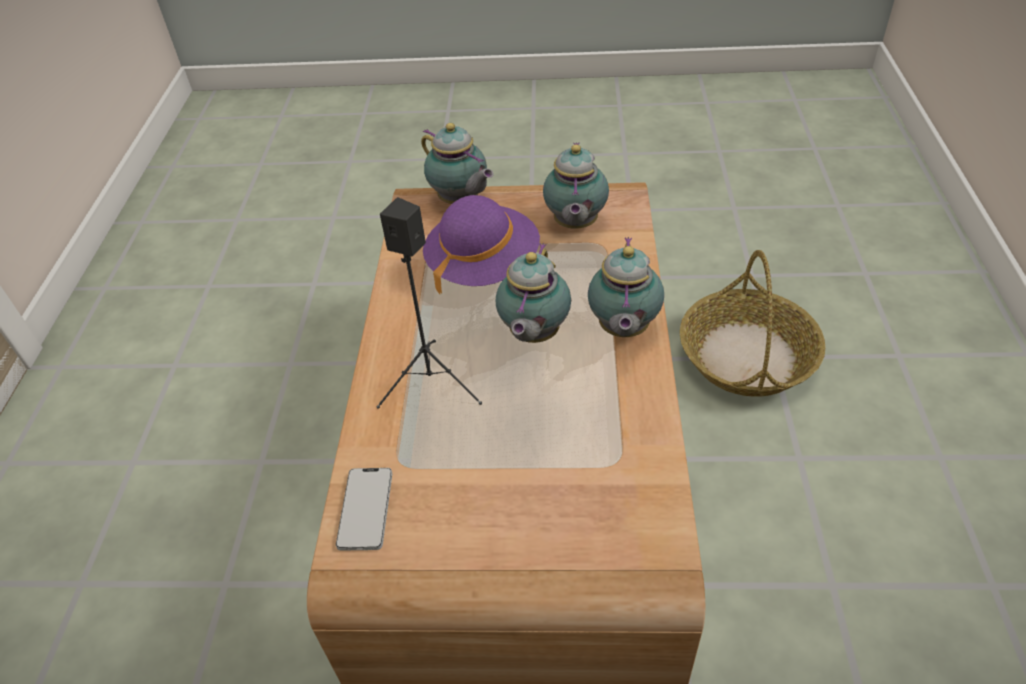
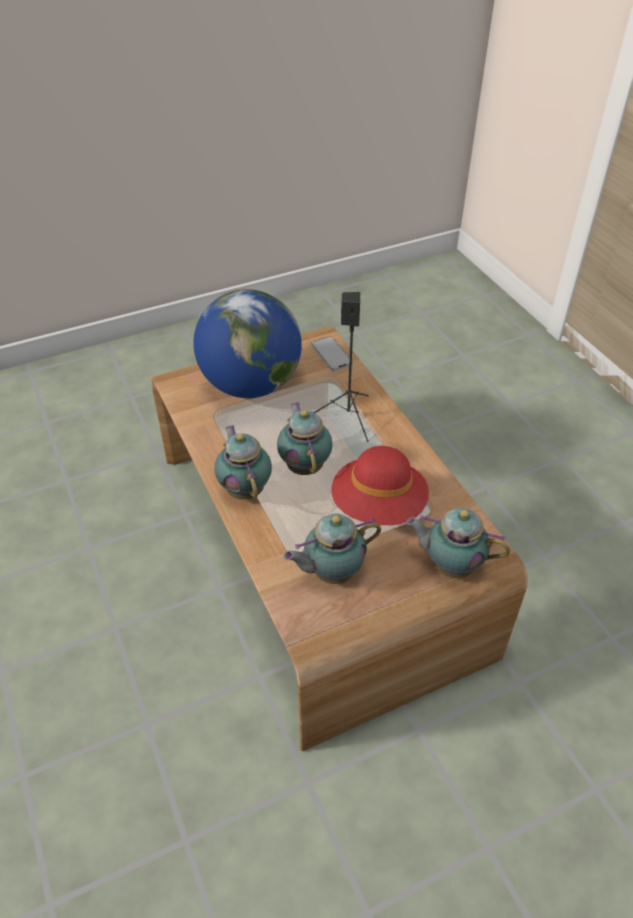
camera: 150 degrees right, 0 degrees up
purple hat [423,195,540,294] -> red hat [331,446,429,525]
teapot [543,142,609,229] -> teapot turned 90 degrees counterclockwise [283,513,381,584]
basket [680,250,826,397] -> none
none -> globe [193,289,302,398]

